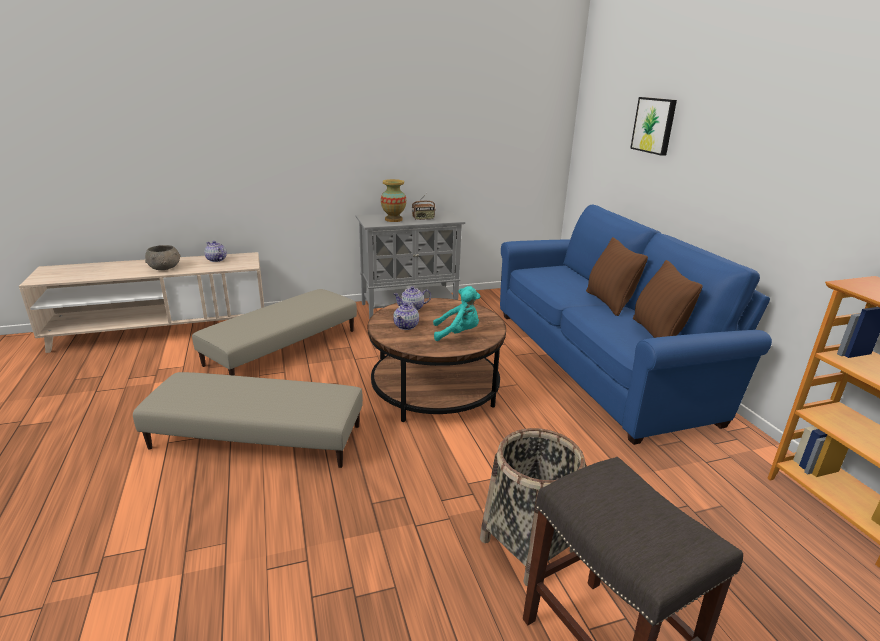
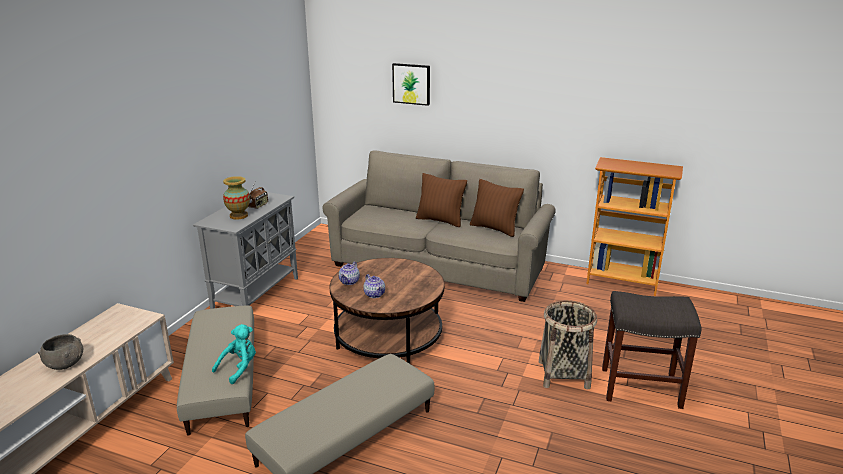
camera: 50 degrees left, 0 degrees up
teapot [205,241,227,262] -> none
turquoise plush toy [433,286,480,341] -> turquoise plush toy moved to [212,324,256,384]
blue sofa [500,205,772,445] -> beige sofa [322,150,556,302]

